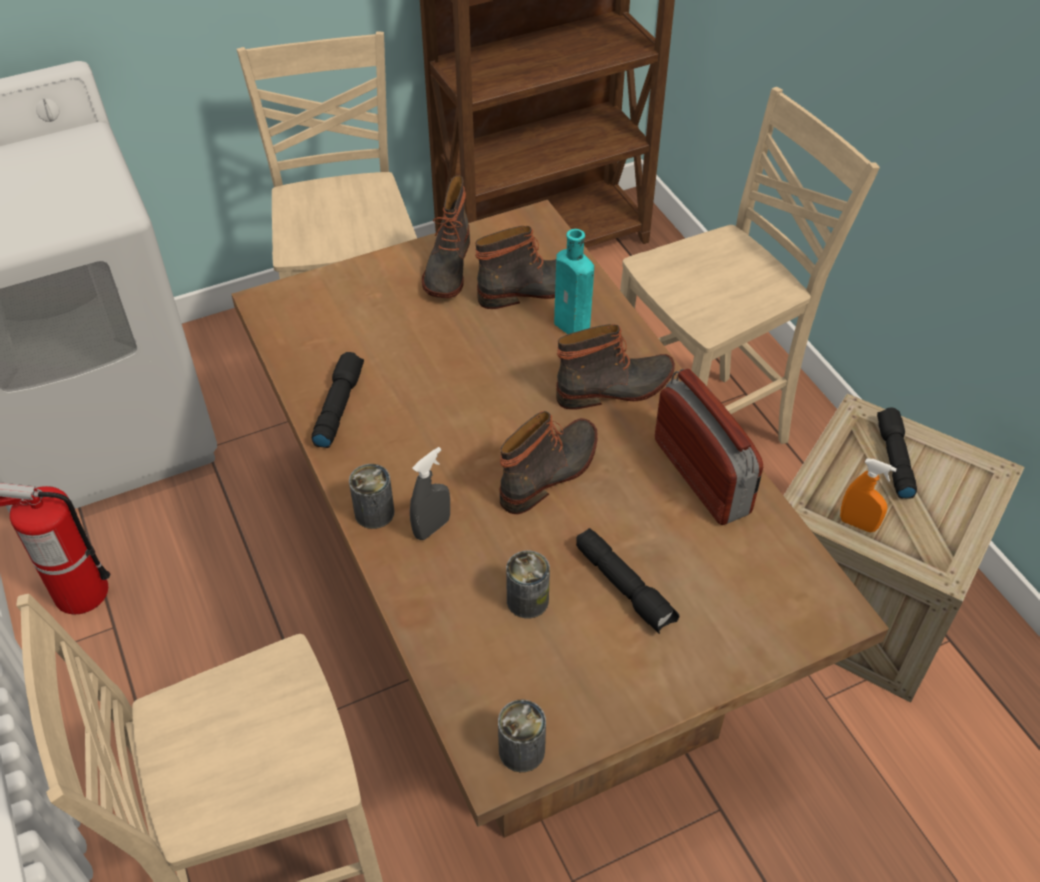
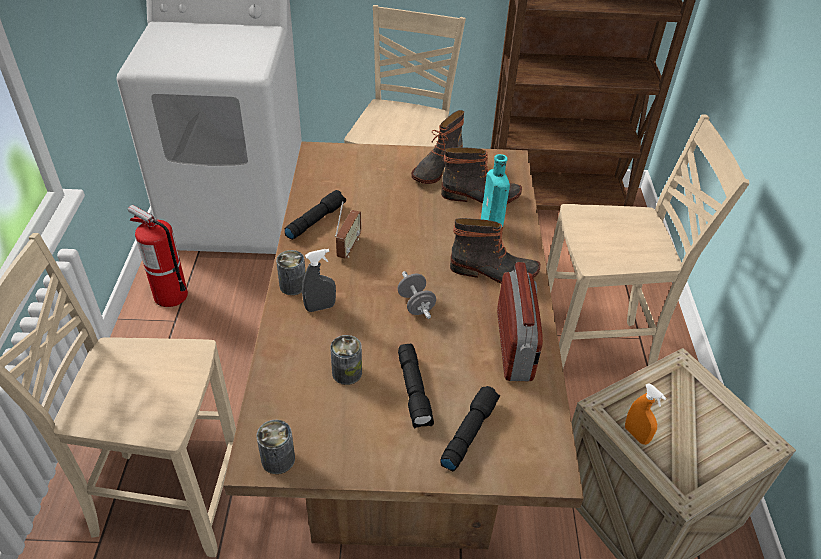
camera: 25 degrees right, 5 degrees down
boot [499,411,597,514] -> grey dumbbell [398,271,436,319]
black flashlight [877,408,917,499] -> black flashlight moved to [440,386,500,471]
none -> radio [335,201,362,259]

